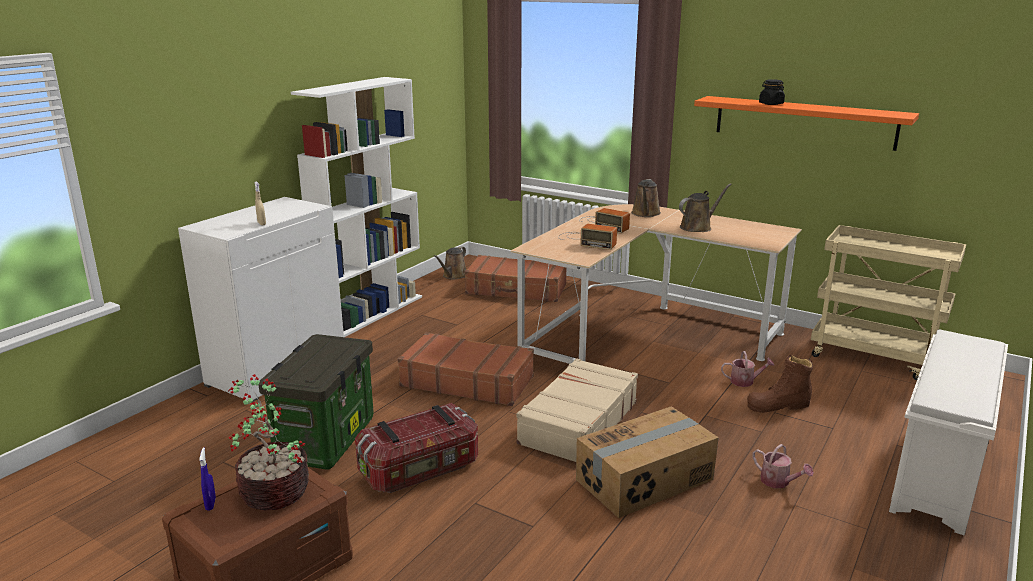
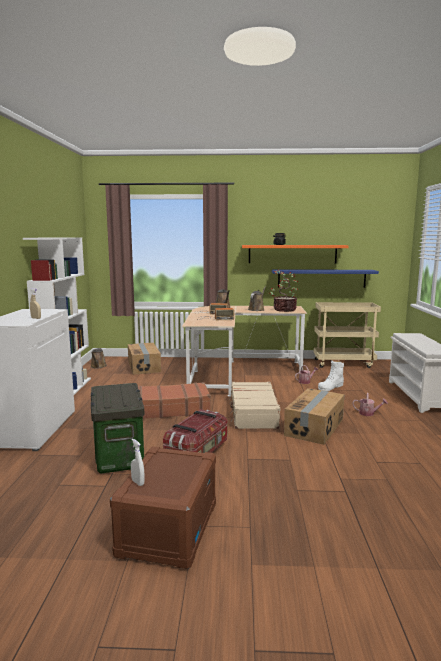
camera: 30 degrees left, 10 degrees down
blue spray bottle [199,447,216,511] -> white spray bottle [131,439,145,486]
potted plant [228,374,309,511] -> potted plant moved to [269,270,298,312]
brown suitcase [465,255,566,302] -> cardboard box [128,343,161,375]
brown boot [747,355,813,413] -> white boot [318,360,344,391]
none -> blue shelf [272,269,379,288]

